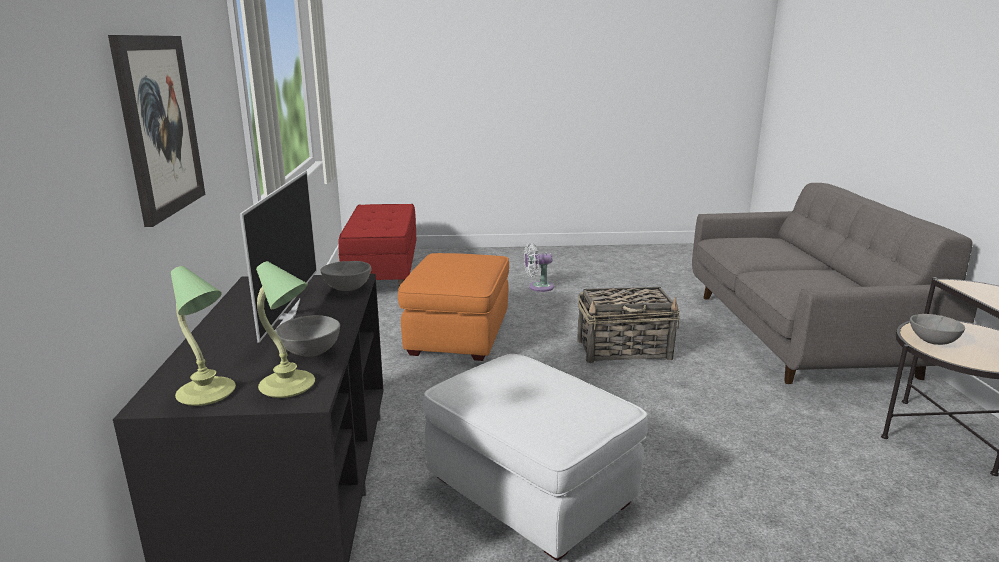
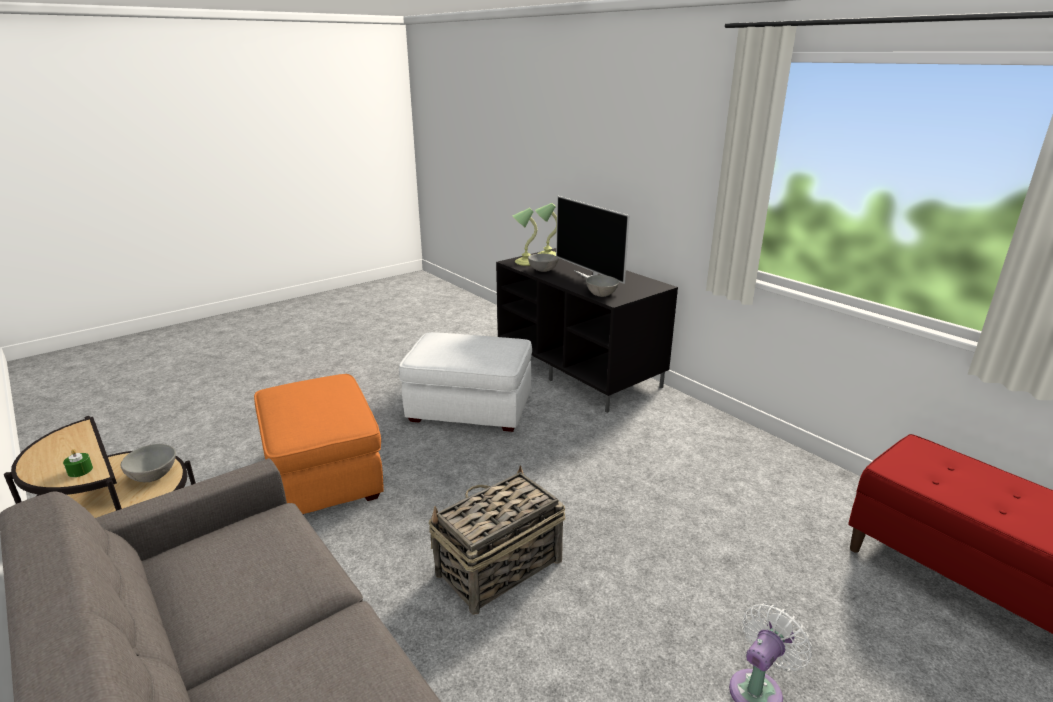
camera: 145 degrees right, 5 degrees up
picture [108,35,205,227] -> none
orange ottoman [398,253,509,361] -> orange ottoman moved to [254,374,384,514]
none -> green candle [63,449,93,477]

